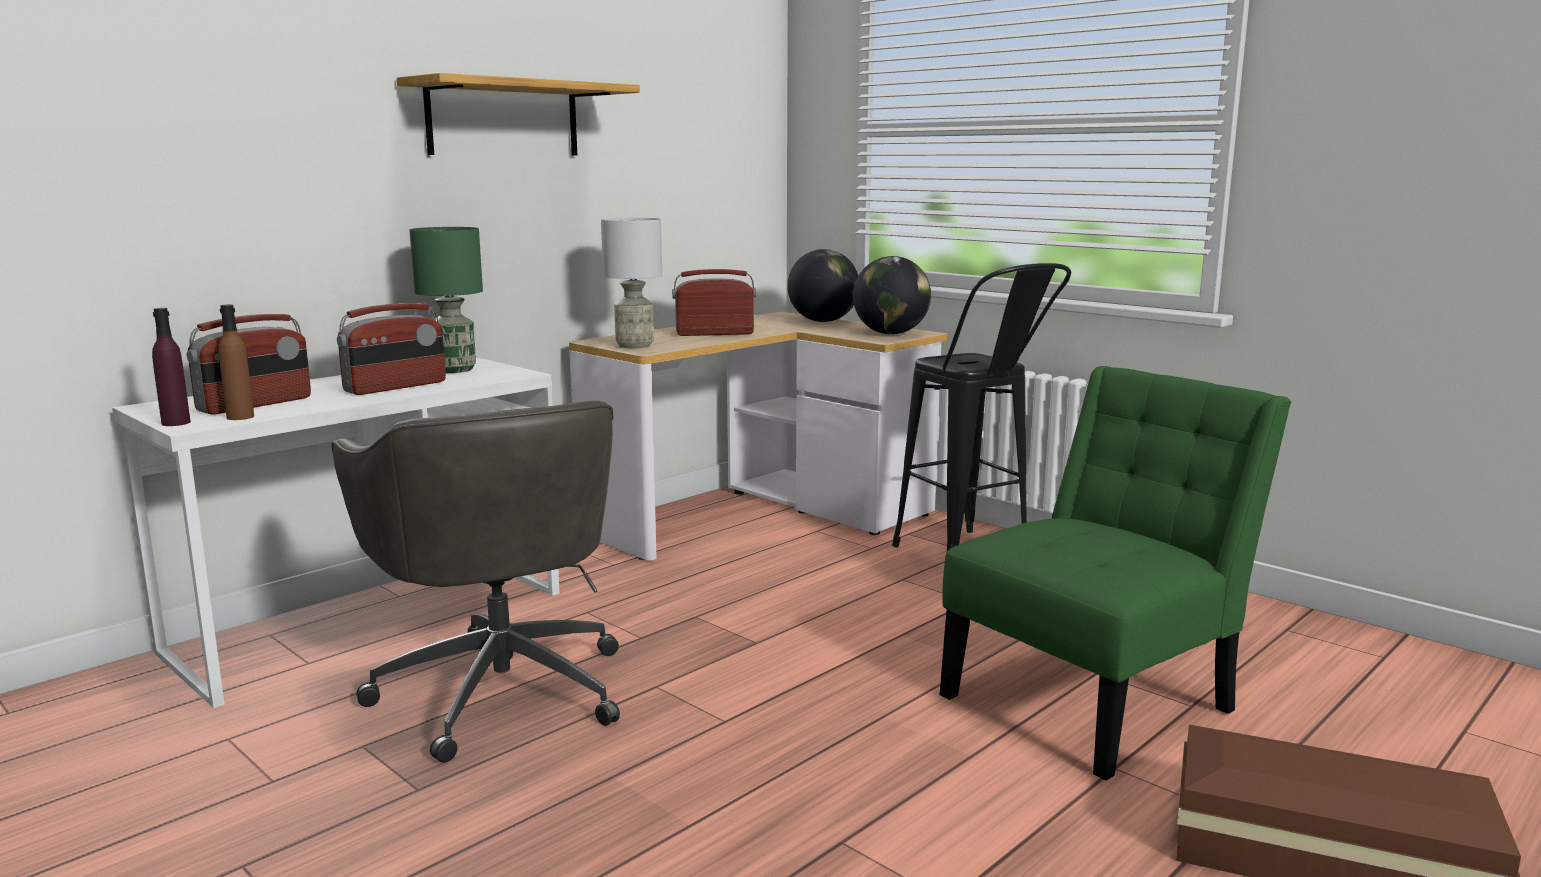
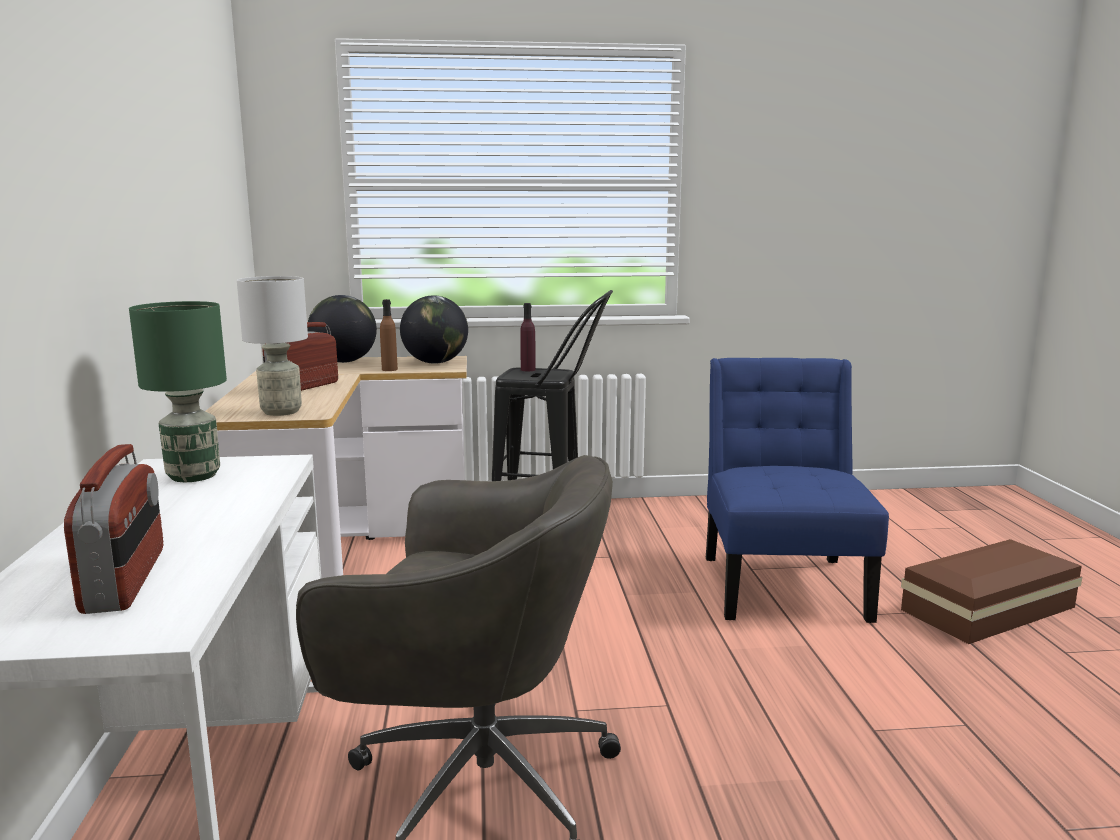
camera: 50 degrees left, 0 degrees up
purple bottle [152,308,191,426] -> purple bottle moved to [520,303,536,371]
brown bottle [218,304,254,420] -> brown bottle moved to [380,299,398,371]
radio [337,303,446,395] -> none
shelf [397,73,640,155] -> none
green chair [940,366,1291,780] -> blue chair [706,358,889,623]

